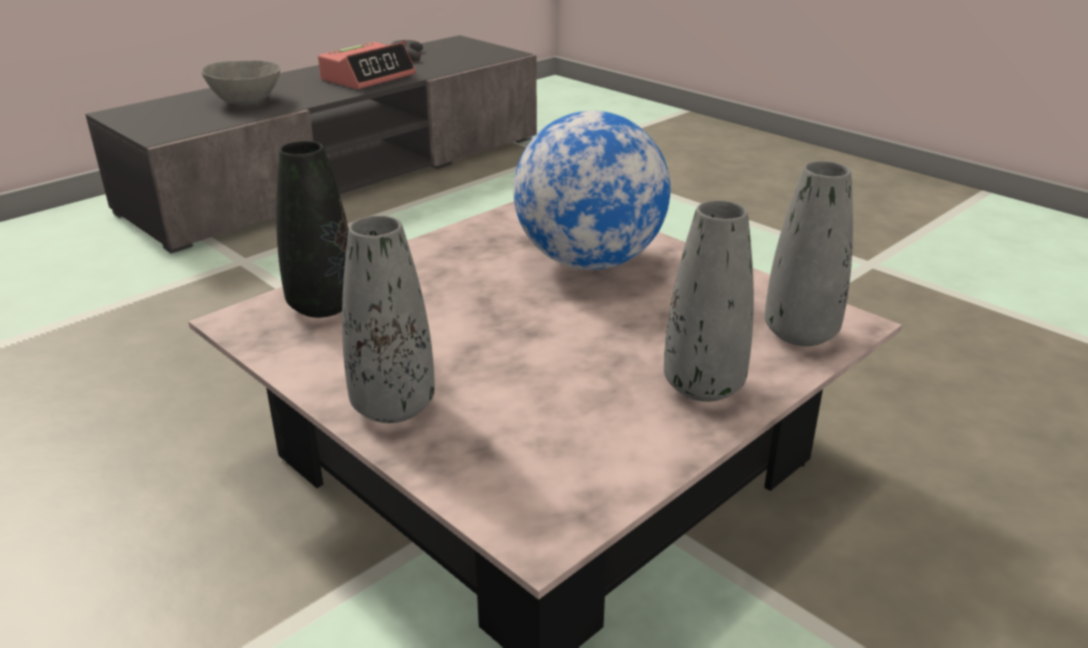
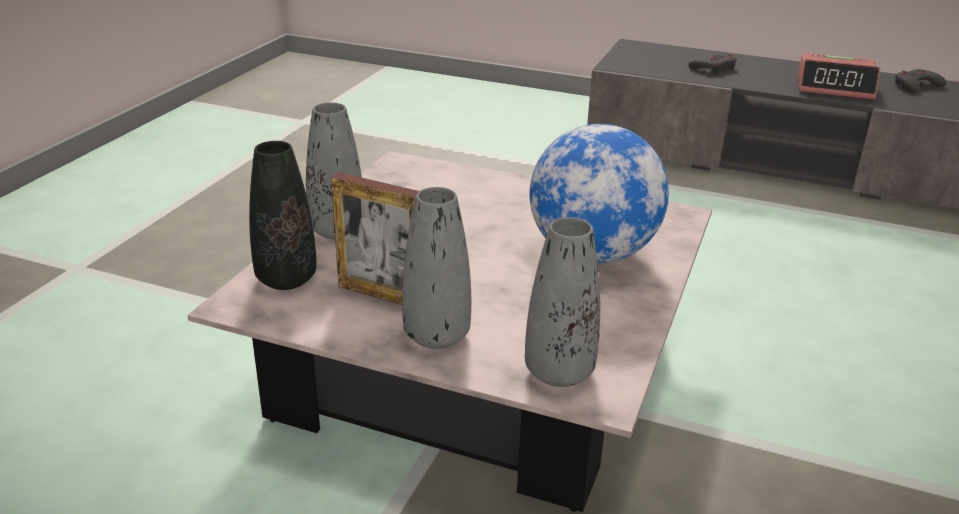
camera: 65 degrees right, 0 degrees up
grey bowl [201,60,280,105] -> grey game controller [688,53,737,74]
black vase [276,141,349,318] -> black vase moved to [249,141,317,290]
none -> picture frame [331,172,419,305]

